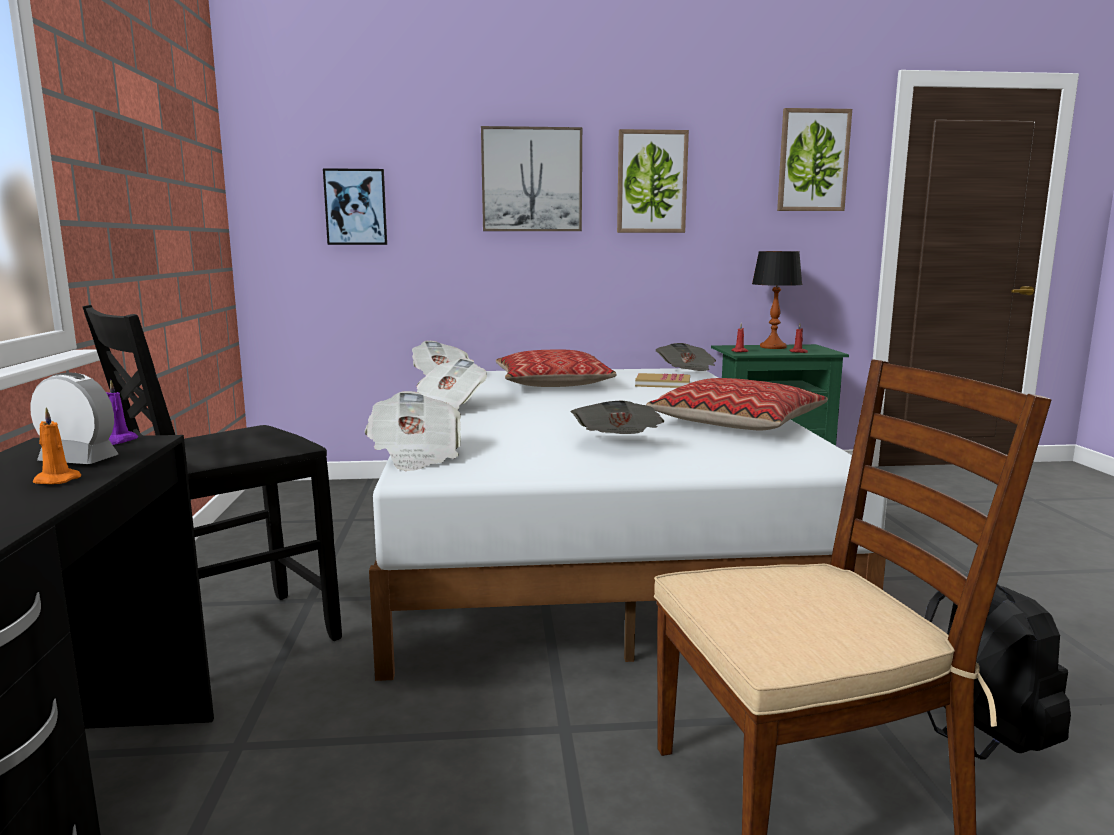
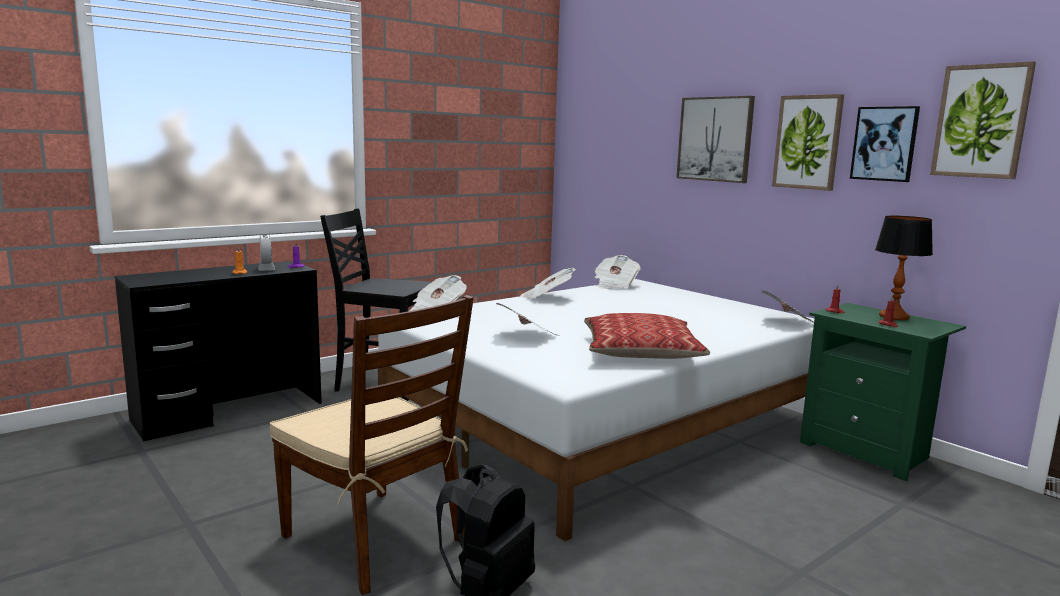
camera: 55 degrees right, 0 degrees up
picture [323,168,387,245] -> picture moved to [850,106,920,182]
pillow [496,350,616,387] -> none
book [635,373,690,388] -> none

